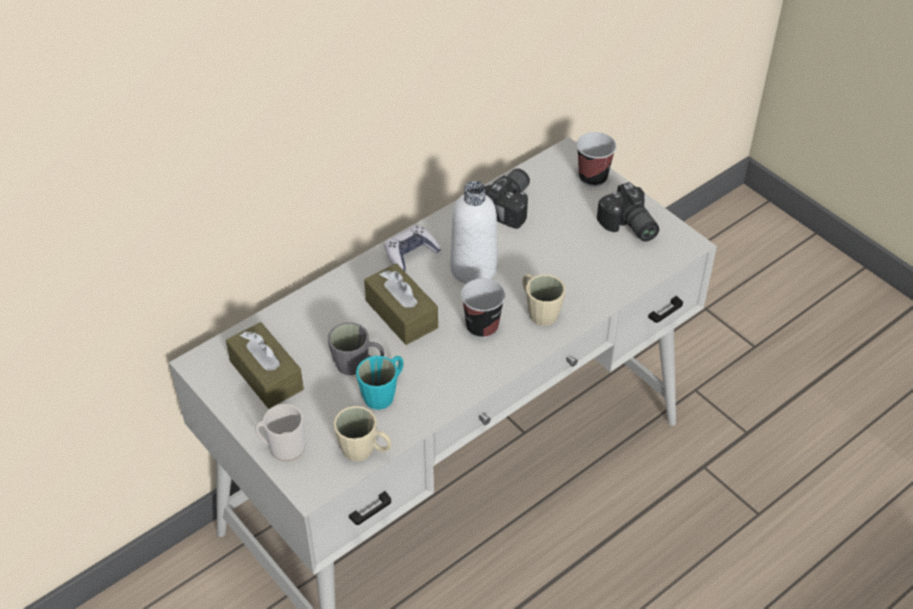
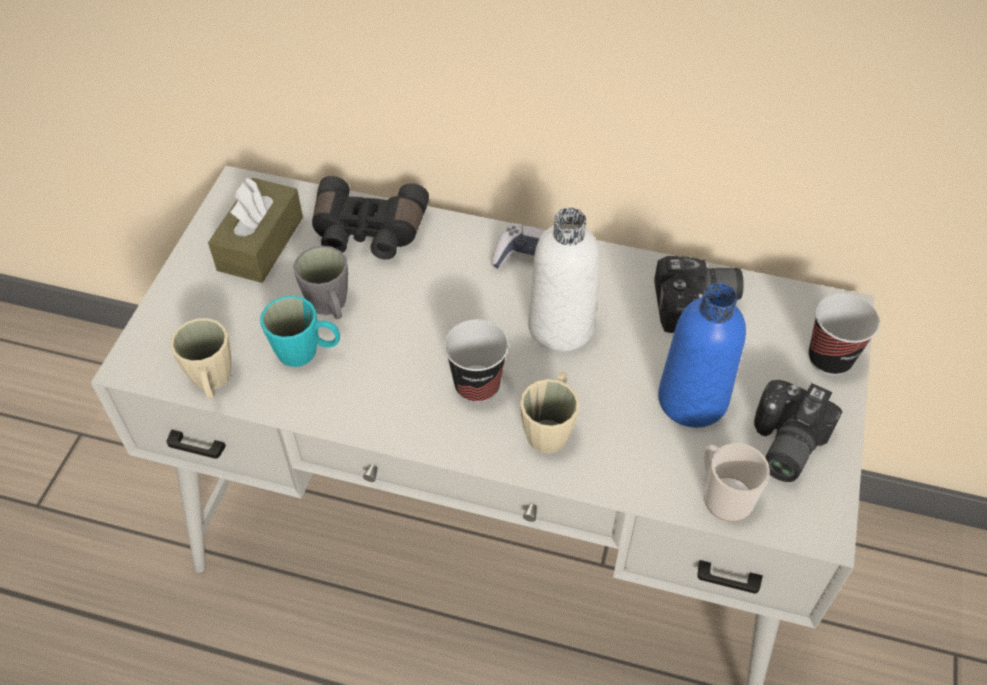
camera: 55 degrees right, 5 degrees up
mug [255,404,305,461] -> mug moved to [704,443,770,522]
brown tissue box [364,263,438,345] -> none
none -> black binoculars [312,176,429,260]
none -> blue bottle [658,283,746,428]

